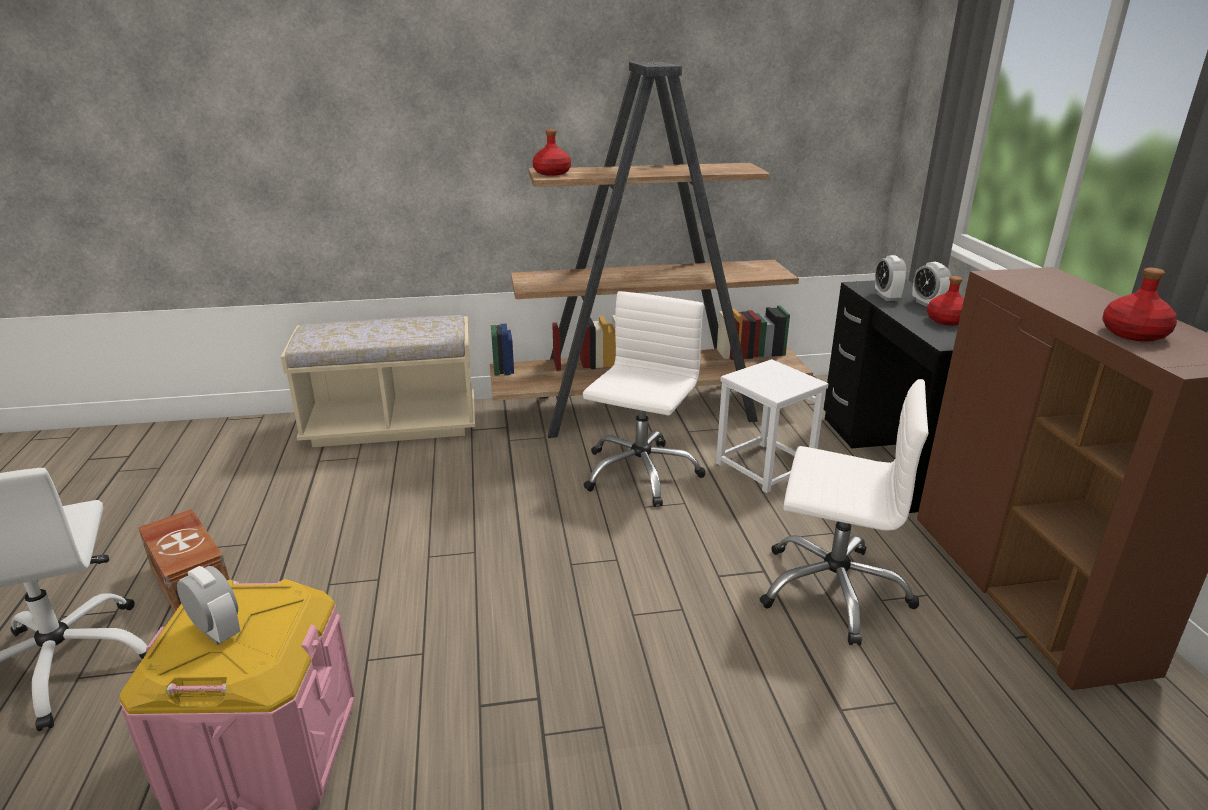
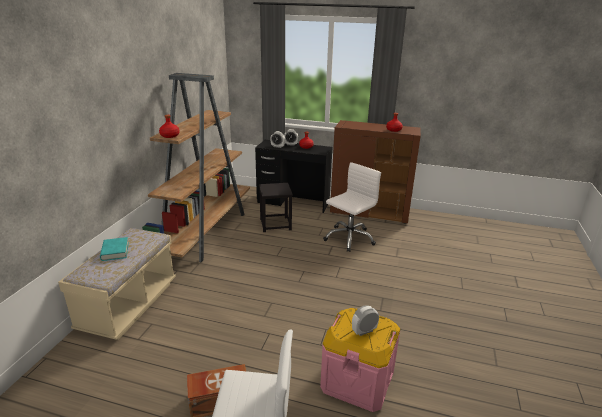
camera: 65 degrees left, 0 degrees up
white office chair [583,291,705,507] -> none
white stool [716,359,828,493] -> black stool [259,183,293,232]
none -> turquoise book [100,237,129,261]

